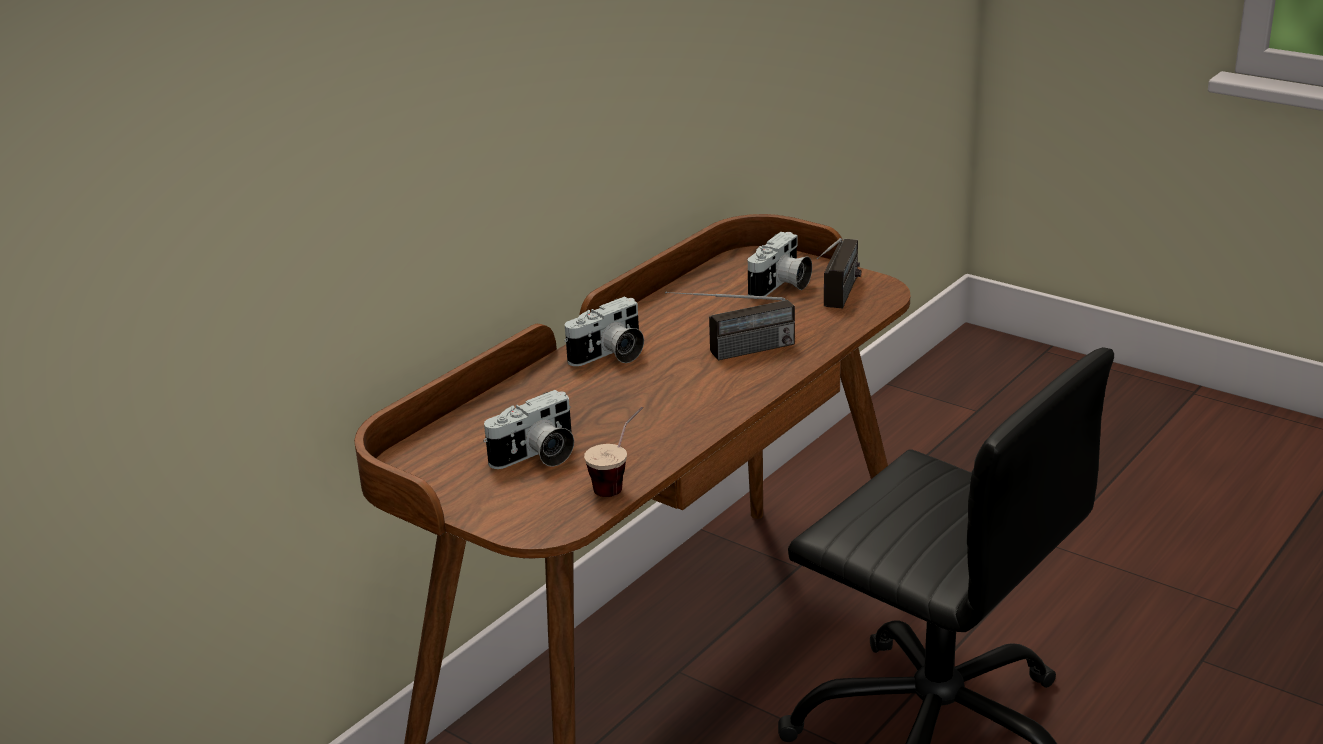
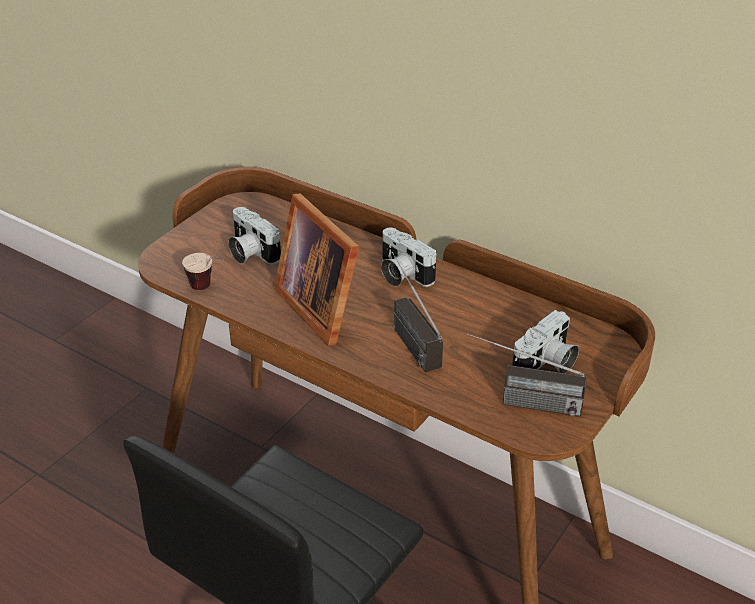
camera: 85 degrees right, 10 degrees up
camera [748,232,812,297] -> camera turned 75 degrees counterclockwise [512,310,579,373]
none -> picture frame [274,194,359,346]

